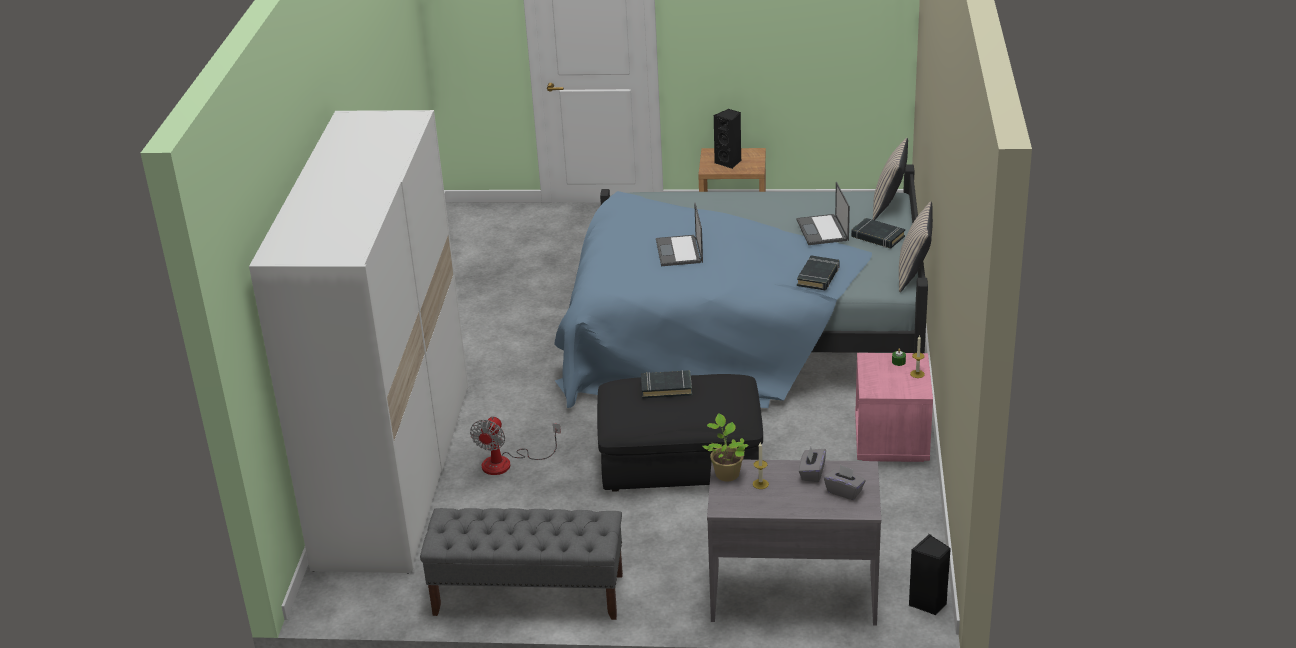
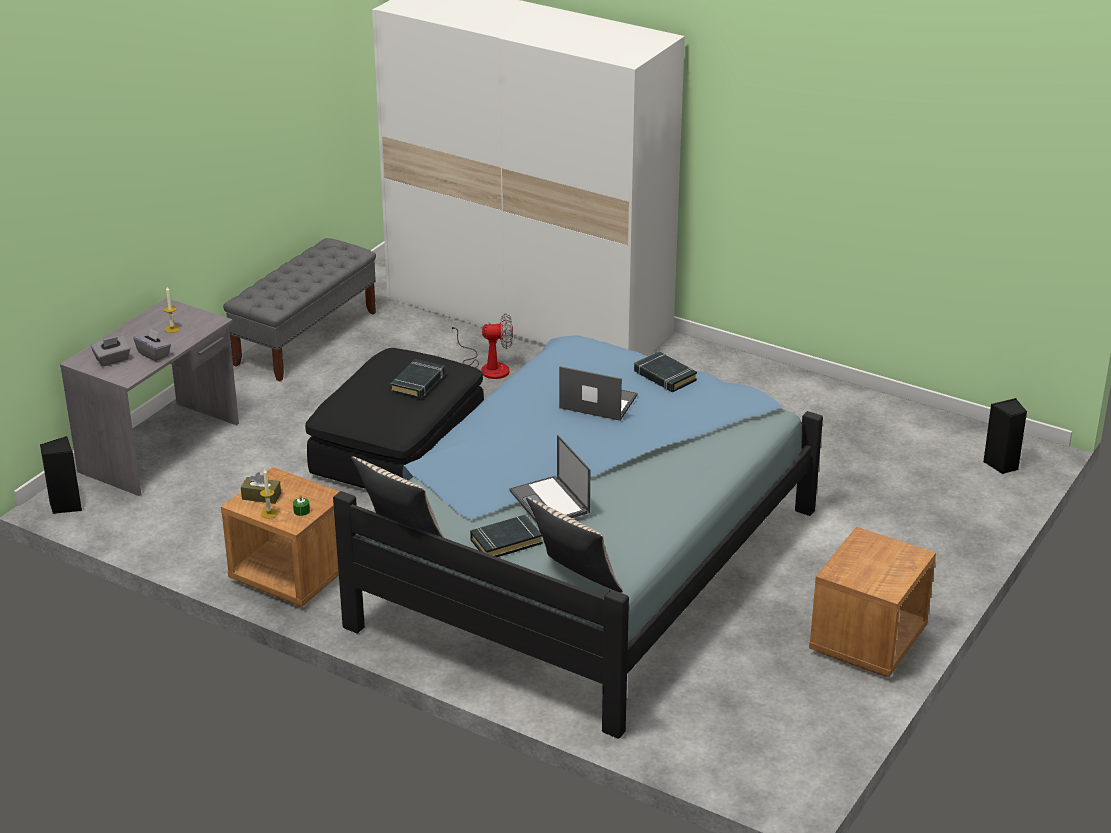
camera: 115 degrees right, 0 degrees up
fan [470,416,561,475] -> fan turned 135 degrees clockwise [452,313,513,379]
potted plant [702,413,749,481] -> none
black speaker [714,109,741,169] -> black speaker moved to [983,398,1027,474]
laptop [797,182,850,245] -> laptop turned 135 degrees counterclockwise [510,435,590,523]
black book [797,256,840,290] -> black book moved to [634,351,697,392]
pink nightstand [855,353,933,462] -> brown nightstand [221,467,340,607]
none -> brown tissue box [241,472,281,504]

